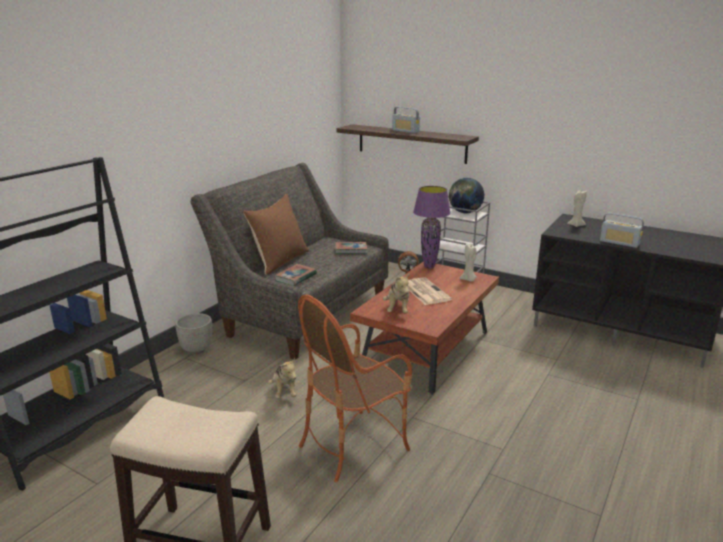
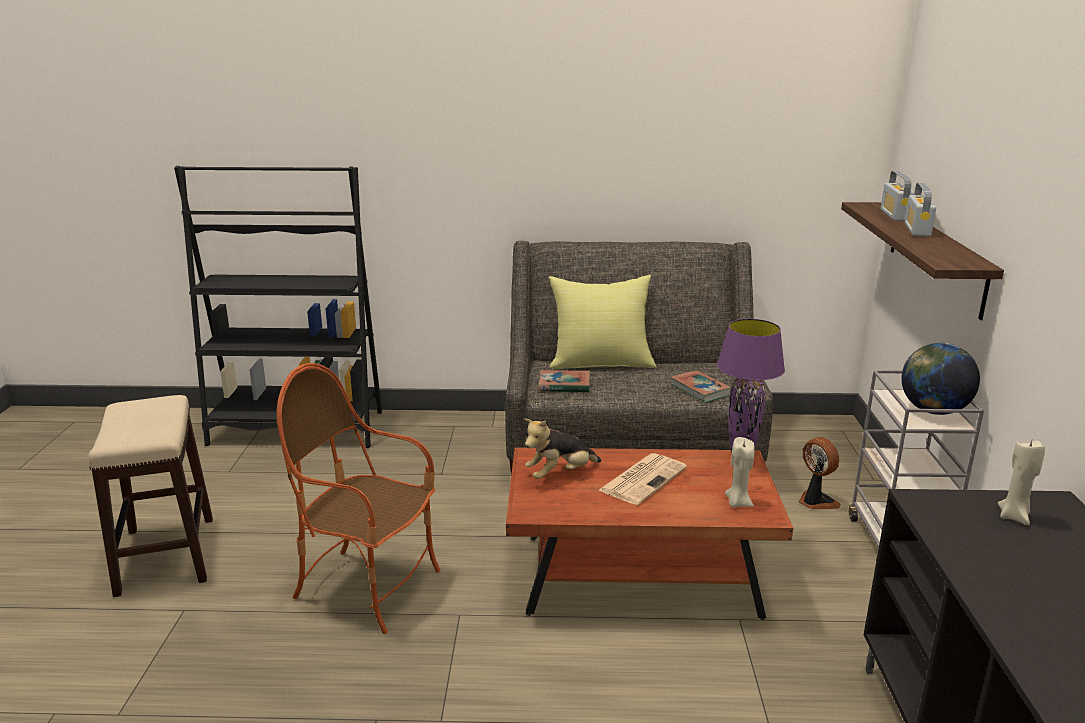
camera: 60 degrees right, 0 degrees up
grey planter [175,313,212,354] -> none
brown pillow [243,194,309,275] -> yellow pillow [548,275,656,369]
plush toy [268,358,296,398] -> none
radio [600,213,644,248] -> radio moved to [881,171,914,221]

